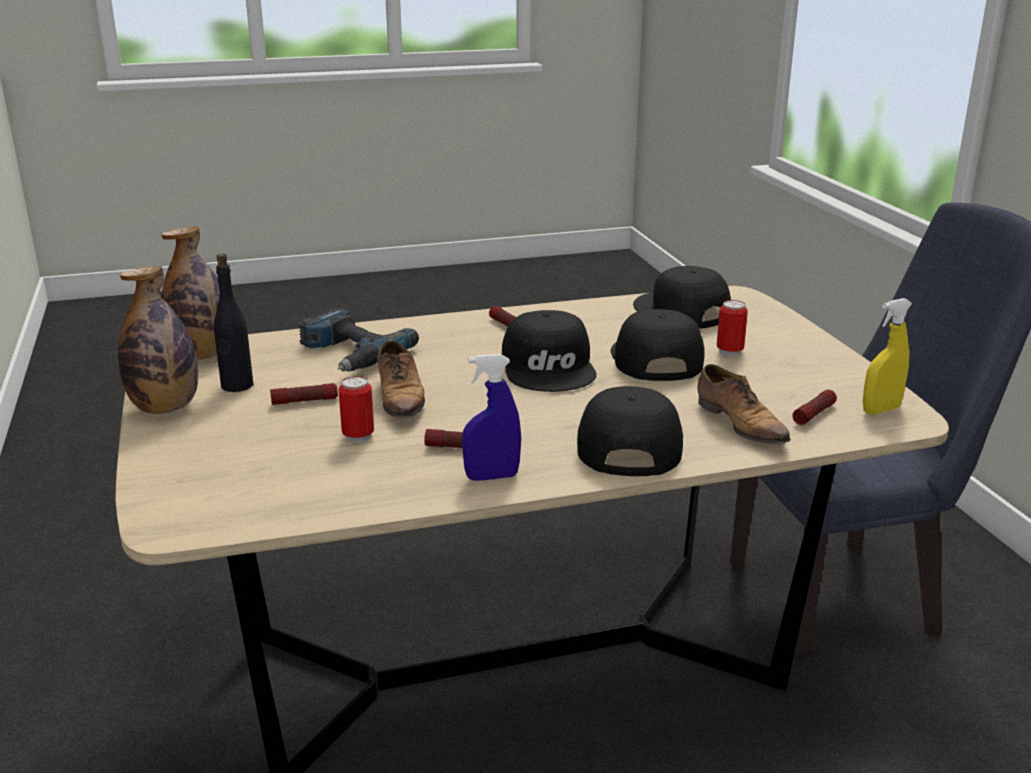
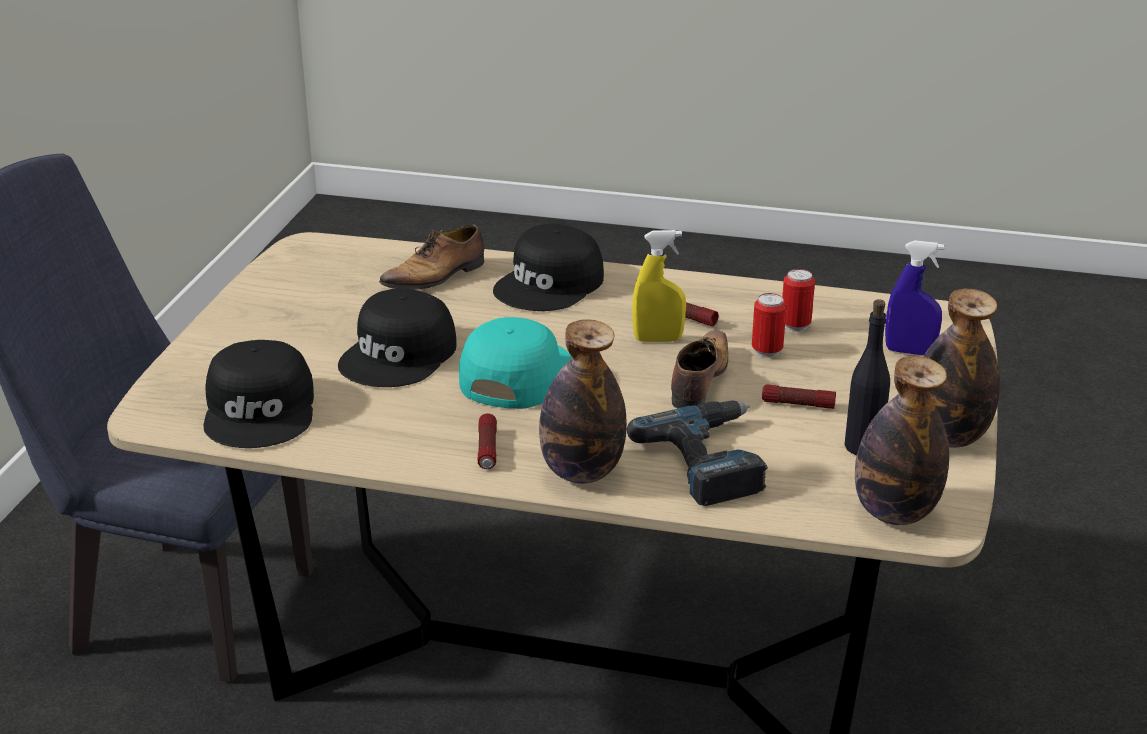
camera: 150 degrees left, 5 degrees up
blue spray bottle [462,354,521,481] -> blue spray bottle moved to [885,240,944,355]
black cap [502,310,597,392] -> turquoise cap [459,317,572,409]
shoe [698,364,791,444] -> shoe turned 135 degrees counterclockwise [379,225,484,290]
can [717,300,748,356] -> can moved to [782,269,815,332]
flashlight [792,390,837,425] -> none
yellow spray bottle [863,298,912,415] -> yellow spray bottle moved to [632,230,686,342]
none -> bottle [539,319,626,484]

